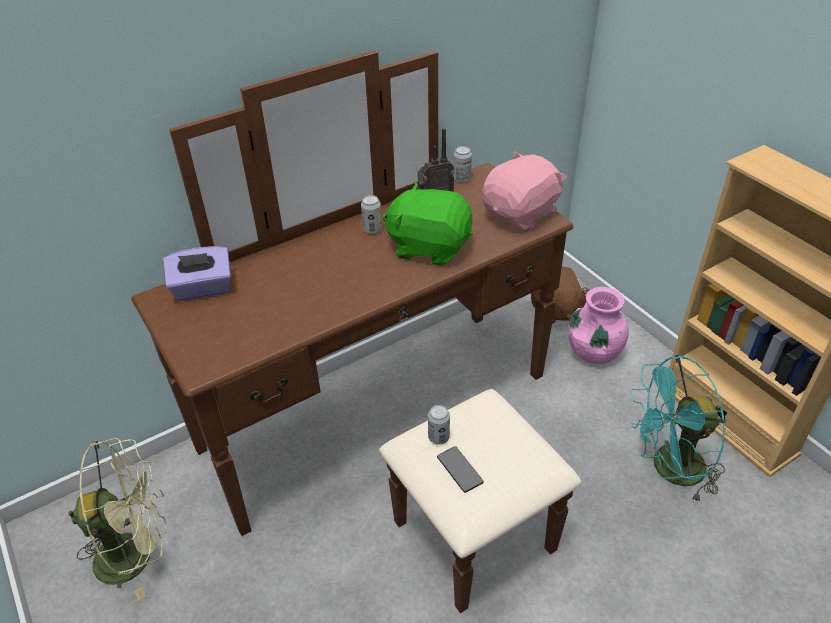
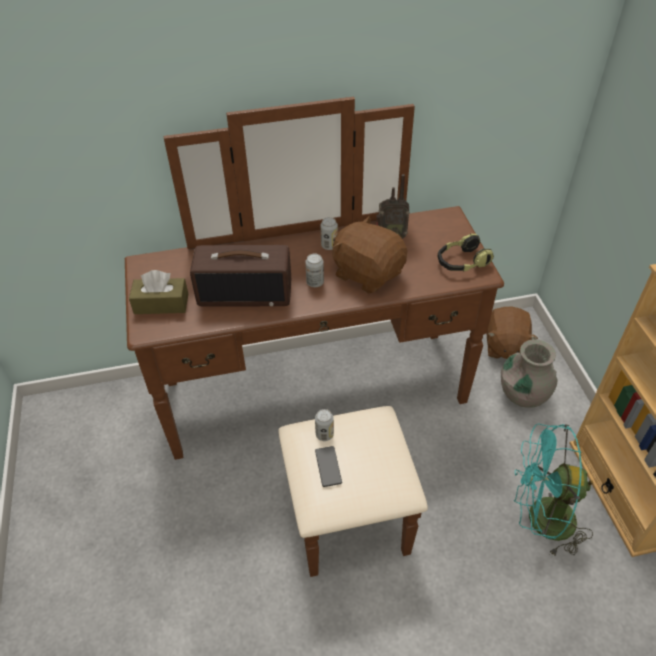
camera: 20 degrees right, 5 degrees up
green fan [68,438,167,600] -> none
purple tissue box [163,246,231,301] -> none
green plush toy [382,182,472,266] -> brown plush toy [332,216,407,293]
can [453,146,472,183] -> can moved to [305,253,324,287]
pink plush toy [482,151,567,232] -> headphones [437,234,494,272]
pink vase [568,287,629,364] -> grey vase [501,339,557,408]
none -> brown tissue box [129,270,188,314]
none -> radio [190,245,291,307]

